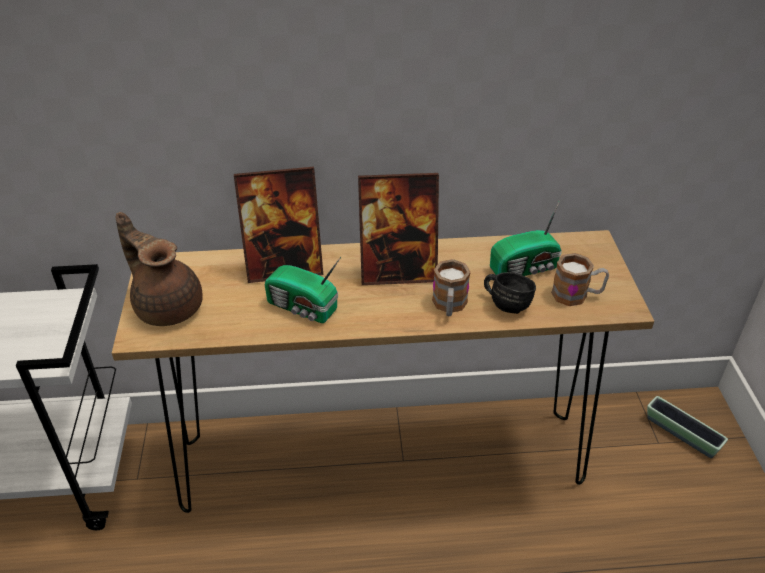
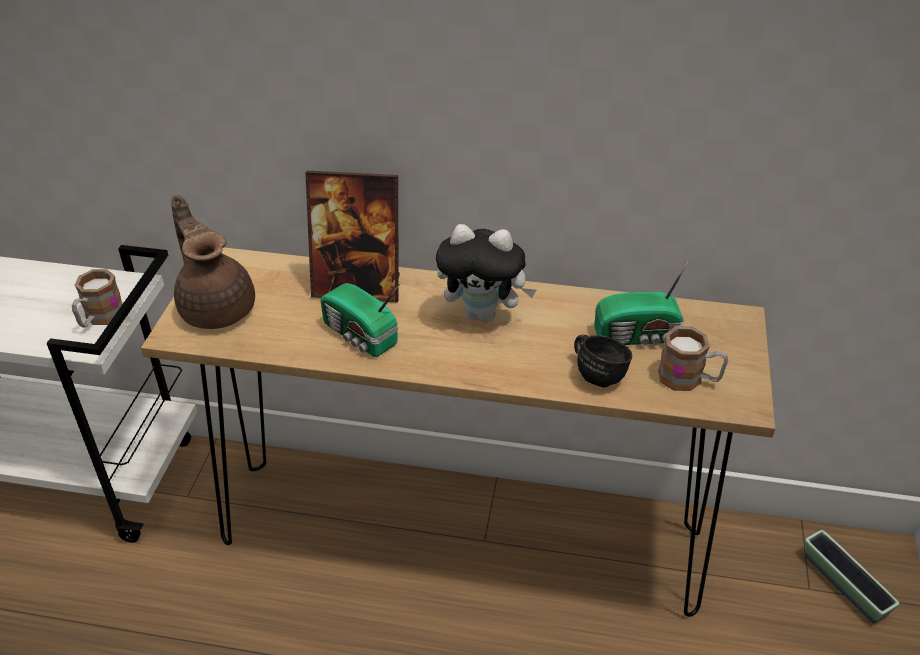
camera: 15 degrees right, 0 degrees up
picture frame [358,173,439,285] -> plush toy [436,224,536,323]
mug [432,259,471,316] -> mug moved to [72,269,122,328]

